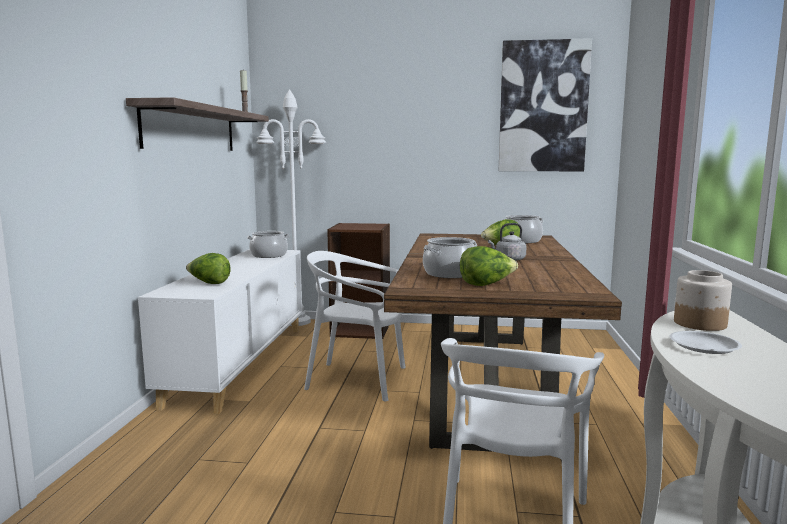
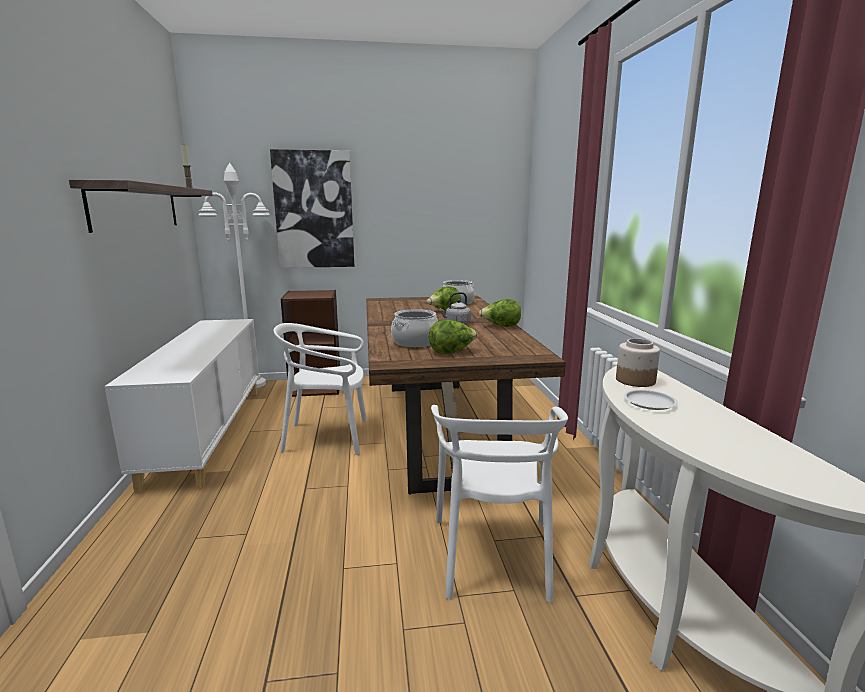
camera: 15 degrees left, 5 degrees up
lettuce [186,253,231,284] -> lettuce moved to [479,299,521,327]
cooking pot [247,231,289,258] -> none
picture [499,38,592,171] -> picture moved to [270,149,354,268]

